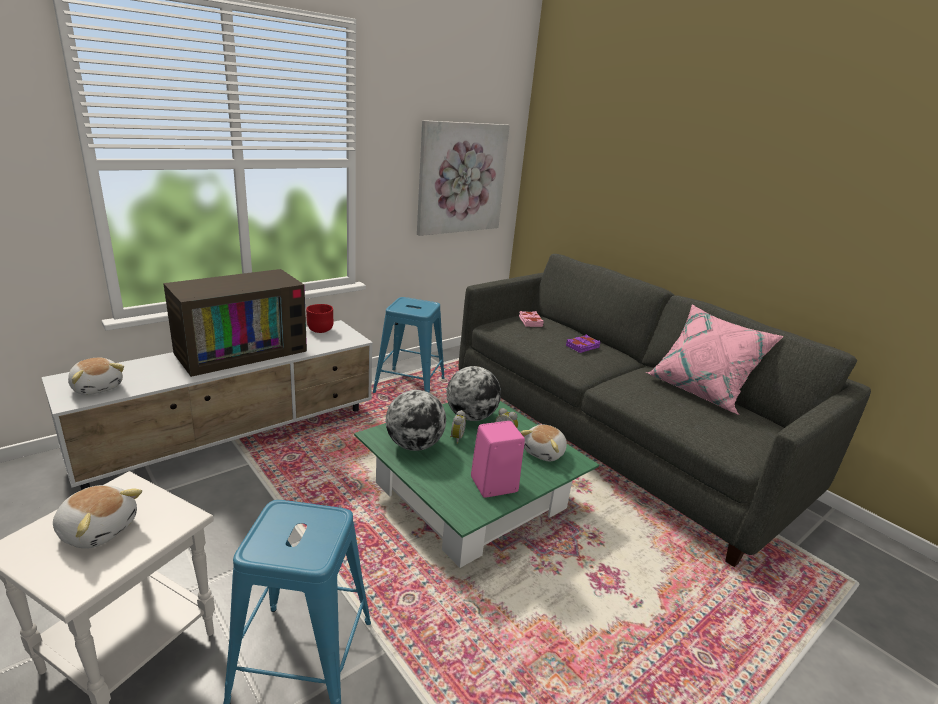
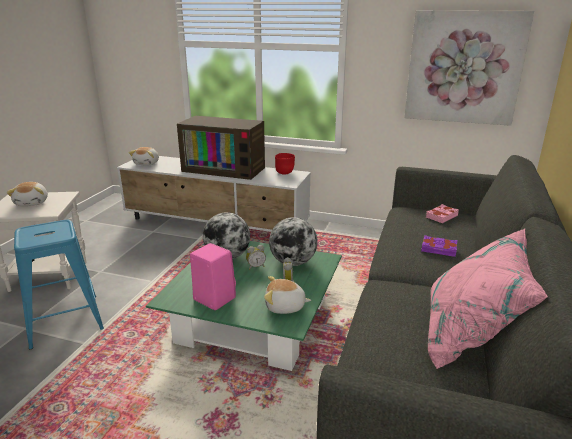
camera: 60 degrees right, 0 degrees up
blue stool [373,297,445,393] -> none

